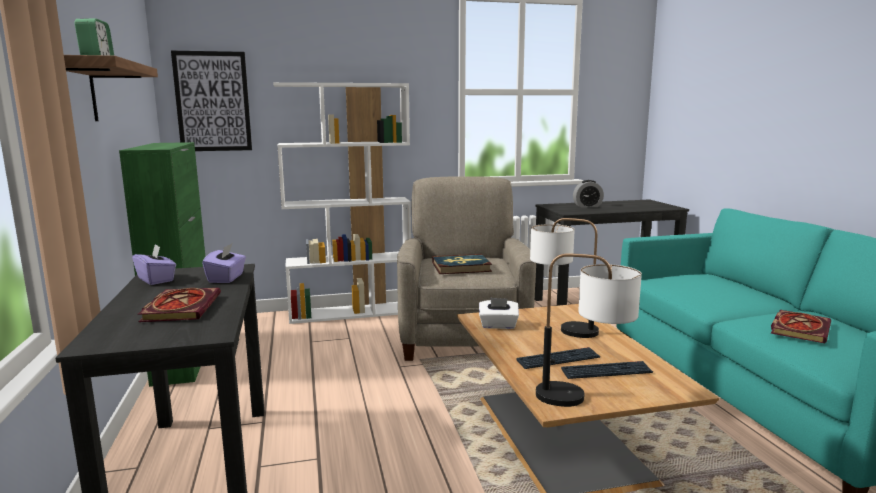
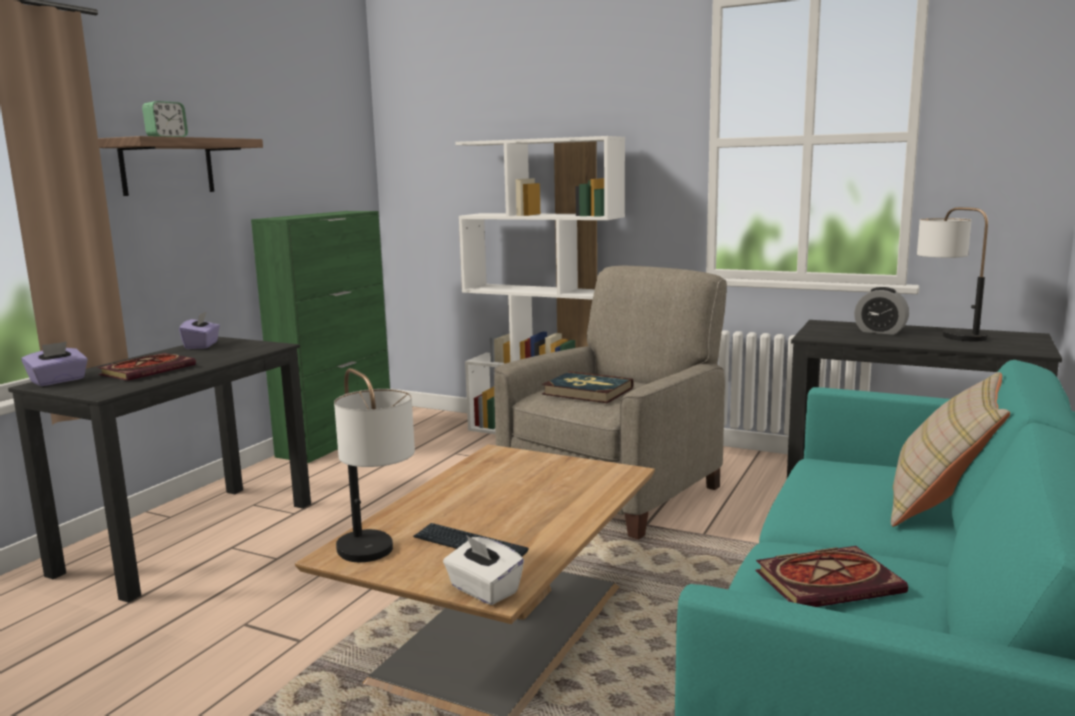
camera: 40 degrees right, 0 degrees up
picture [171,51,252,151] -> none
purple tissue box [202,243,246,283] -> purple tissue box moved to [21,341,88,386]
white tissue box [479,297,519,329] -> white tissue box moved to [443,535,524,605]
keyboard [516,347,601,369] -> none
table lamp [530,218,599,338] -> table lamp moved to [917,207,988,342]
none -> beige pillow [891,372,1010,527]

